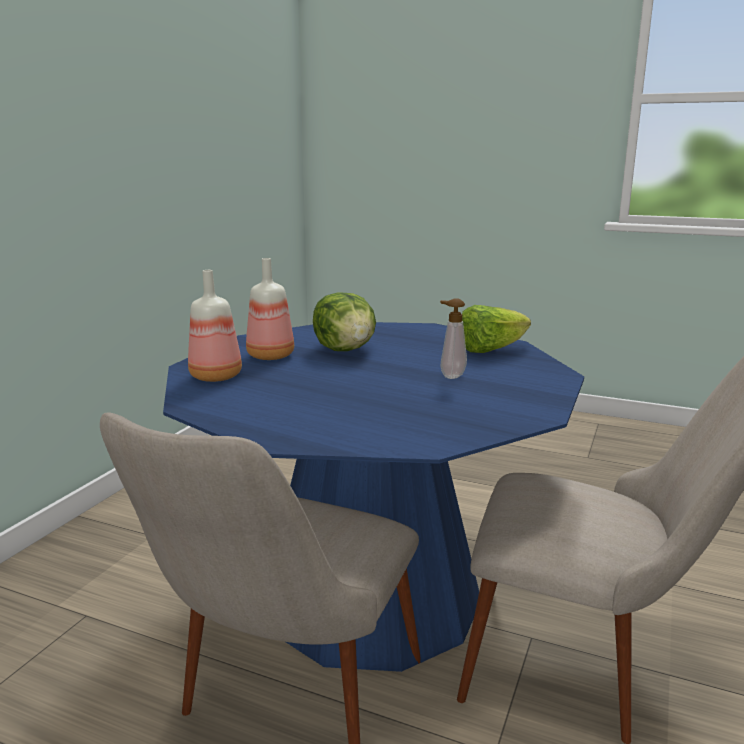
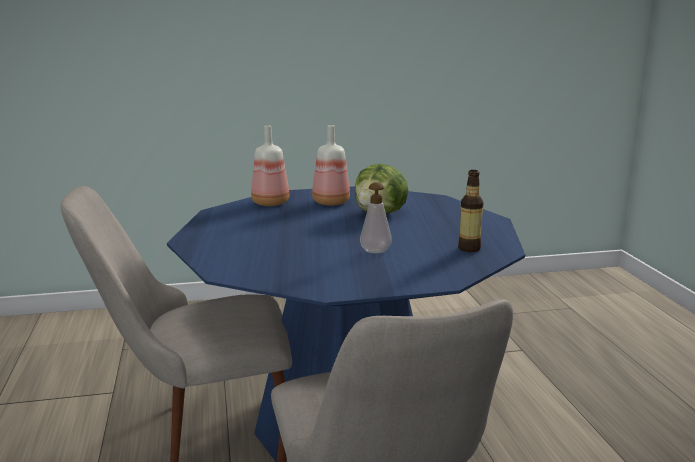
camera: 55 degrees right, 0 degrees up
lettuce [462,305,531,353] -> bottle [458,170,483,252]

